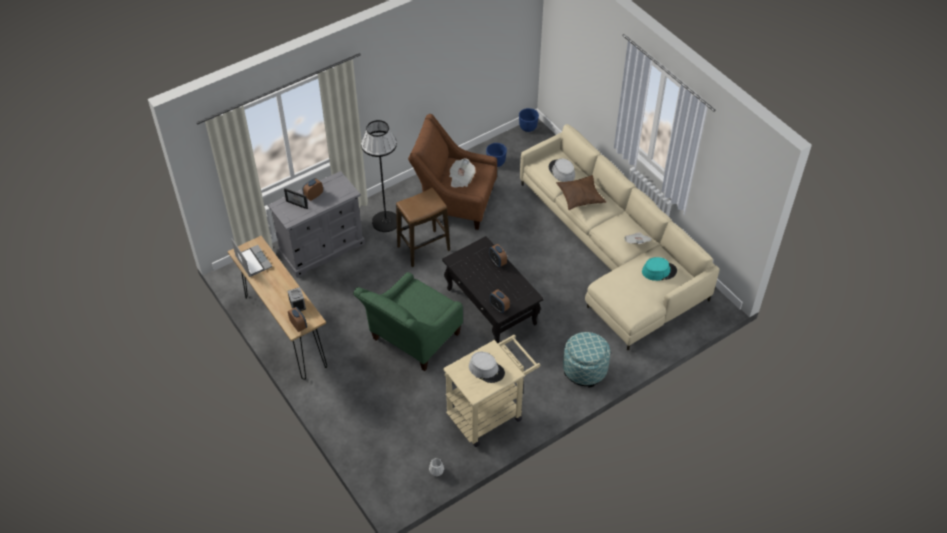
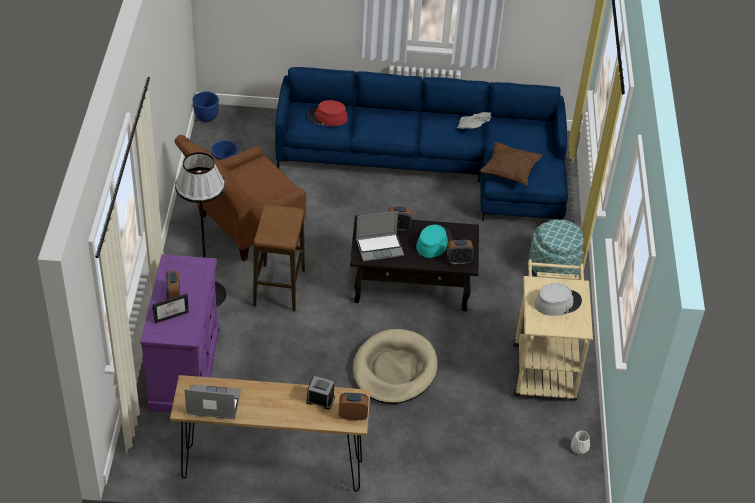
camera: 55 degrees left, 5 degrees down
grey dresser [268,171,365,278] -> purple dresser [140,254,219,412]
green armchair [353,272,463,371] -> beige dog bed [353,329,438,404]
newspaper [449,158,476,187] -> none
beige sofa [520,124,720,350] -> blue sofa [275,67,568,221]
grey hat [549,159,575,182] -> red hat [307,100,348,126]
brown pillow [556,175,606,210] -> brown pillow moved to [480,142,543,186]
turquoise hat [642,257,677,281] -> turquoise hat moved to [416,225,452,258]
none -> laptop [356,211,404,261]

